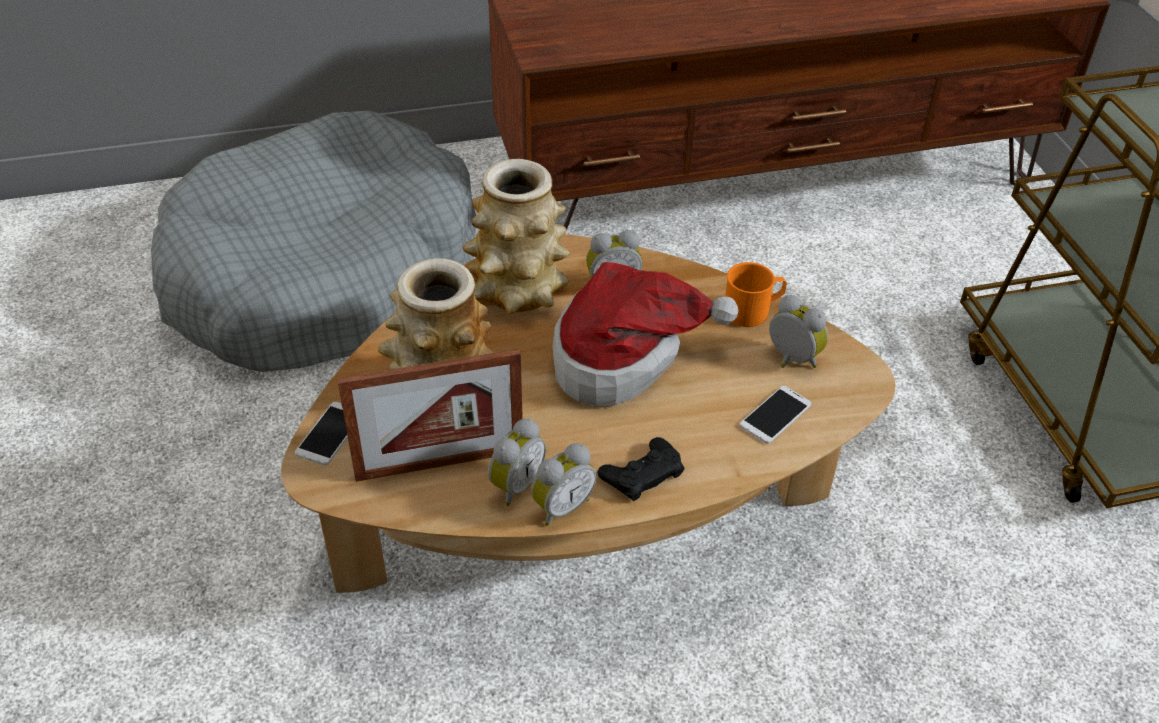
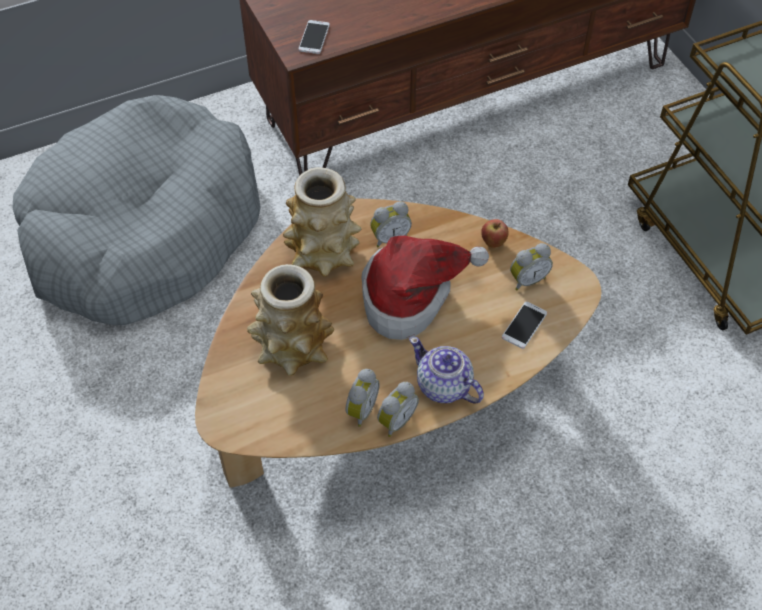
camera: 10 degrees left, 10 degrees up
phone [295,402,348,465] -> phone moved to [298,20,330,54]
picture frame [337,349,523,482] -> none
black game controller [597,437,685,501] -> teapot [409,337,484,403]
orange mug [725,262,787,327] -> apple [481,219,509,248]
alarm clock [769,295,828,368] -> alarm clock turned 120 degrees clockwise [510,243,553,290]

